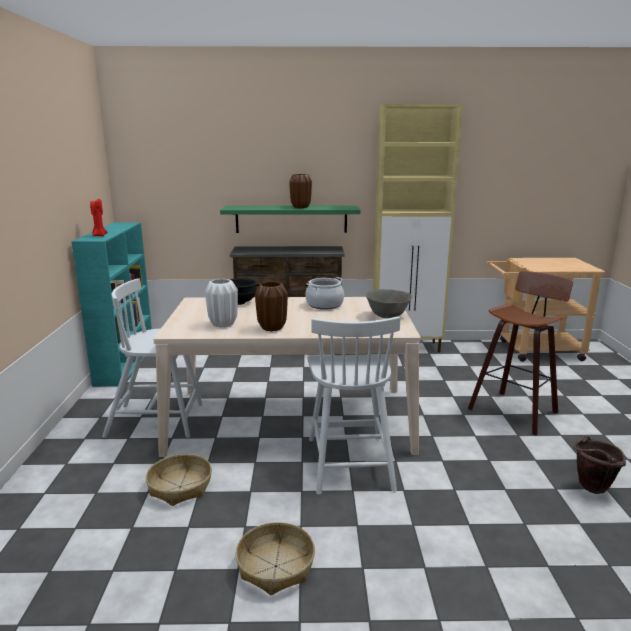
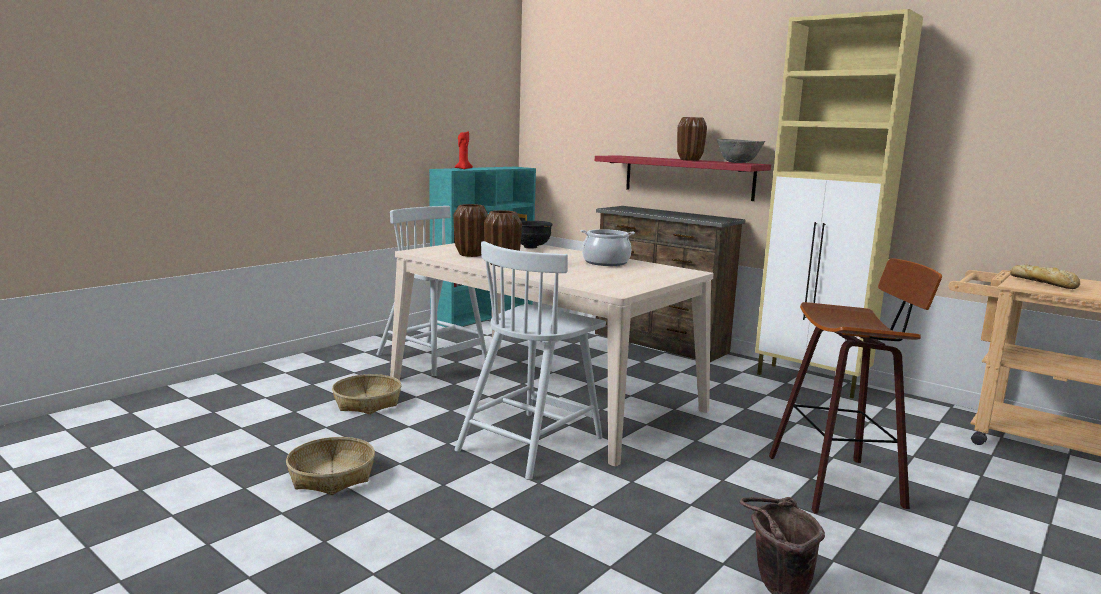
camera: 40 degrees right, 5 degrees down
white vase [205,279,238,328] -> brown vase [453,204,488,257]
green shelf [220,205,360,233] -> red shelf [595,155,771,201]
grey bowl [366,289,412,318] -> grey bowl moved to [717,139,765,163]
none -> bread [1010,264,1080,289]

